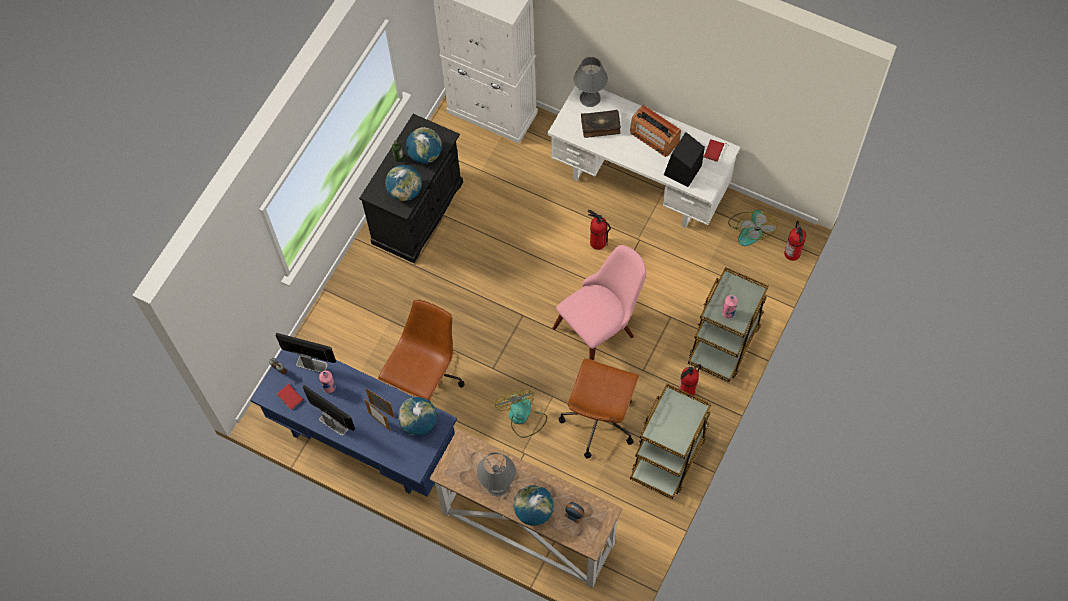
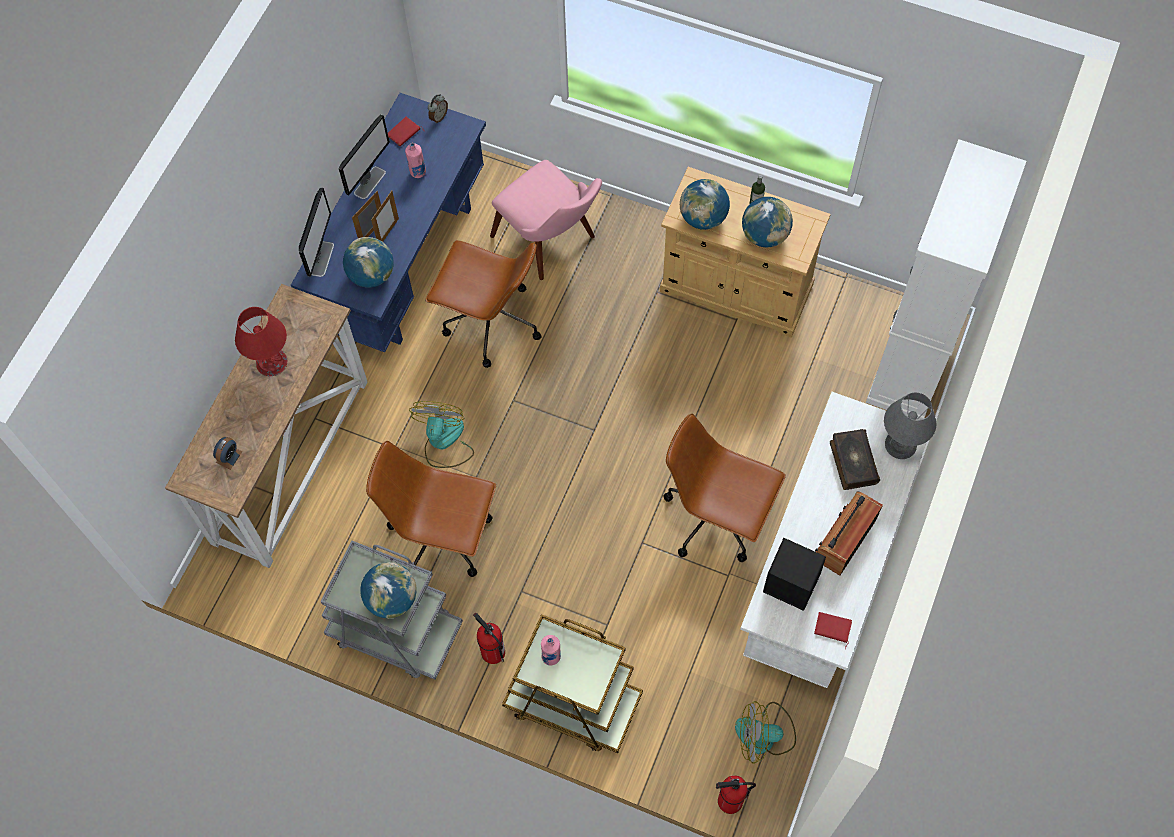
camera: 85 degrees right, 0 degrees up
monitor [276,333,336,373] -> monitor moved to [299,187,334,277]
black cabinet [359,114,463,263] -> beige cabinet [660,167,831,338]
grey table lamp [477,452,516,496] -> red table lamp [235,307,287,376]
fan [495,389,547,438] -> fan turned 60 degrees counterclockwise [409,401,474,468]
globe [514,485,554,526] -> globe moved to [360,562,417,619]
pink chair [552,245,646,360] -> pink chair moved to [490,160,602,280]
fire extinguisher [588,210,611,250] -> brown office chair [663,413,786,562]
brown cart [630,384,711,499] -> grey cart [321,540,463,680]

